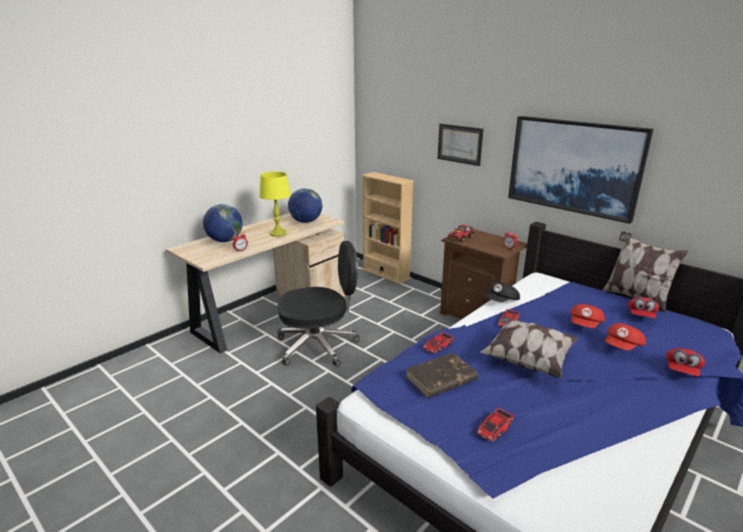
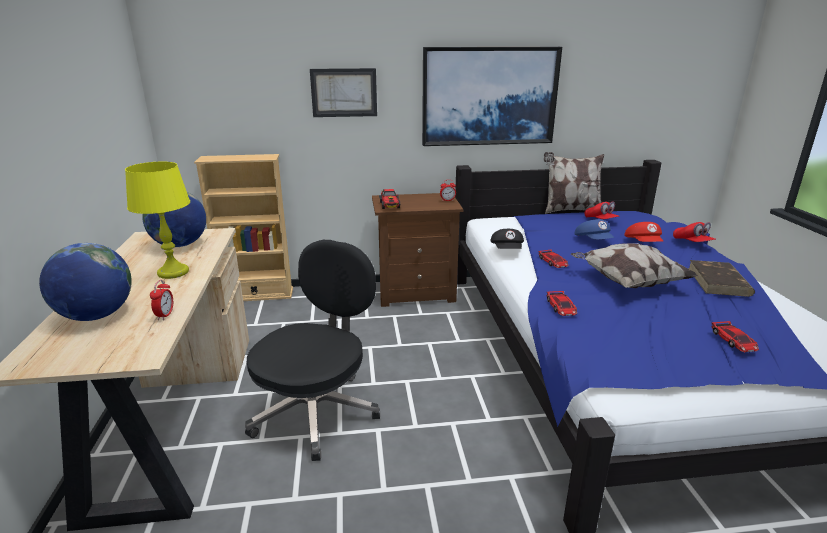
camera: 50 degrees left, 0 degrees up
brown book [405,353,478,398] -> brown book moved to [688,260,755,297]
red cap [570,304,605,328] -> blue cap [574,219,614,240]

